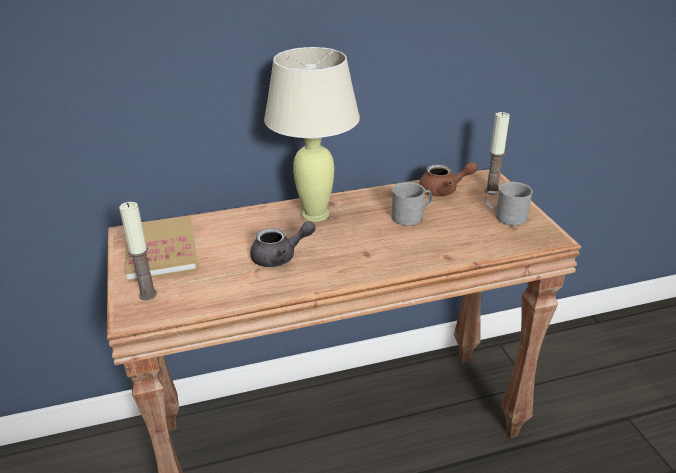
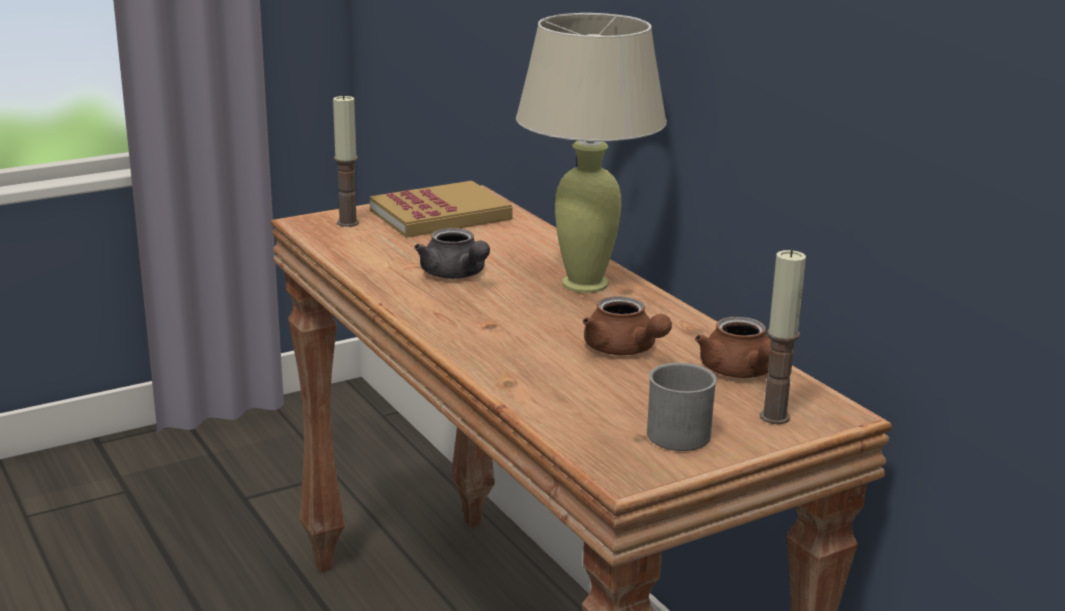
camera: 75 degrees right, 10 degrees down
grey mug [392,182,432,226] -> brown teapot [583,296,672,355]

